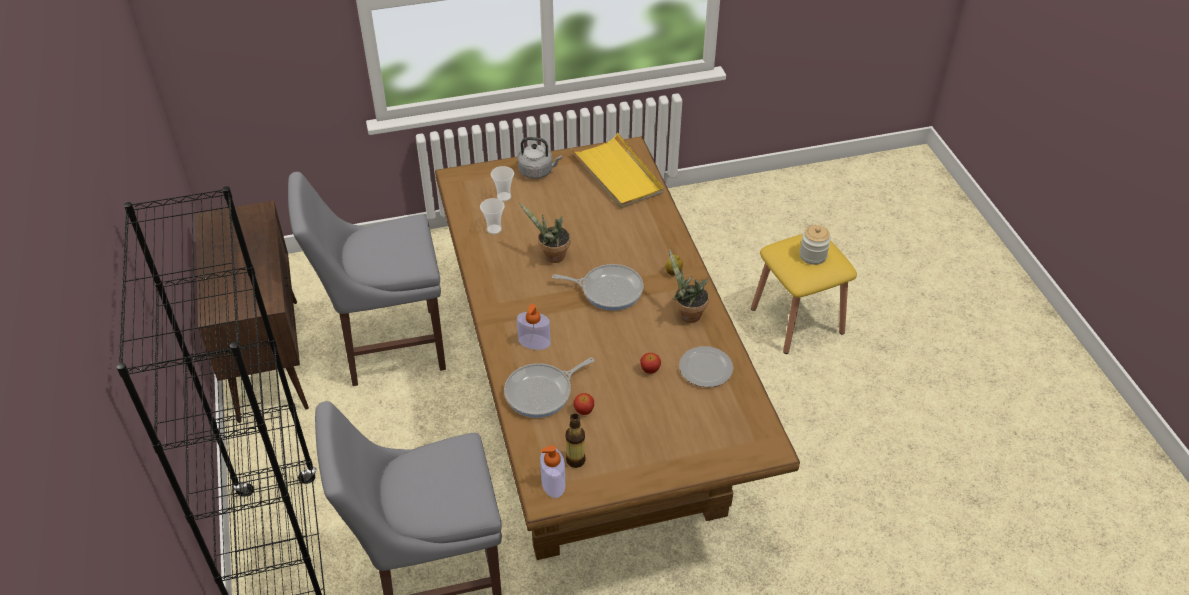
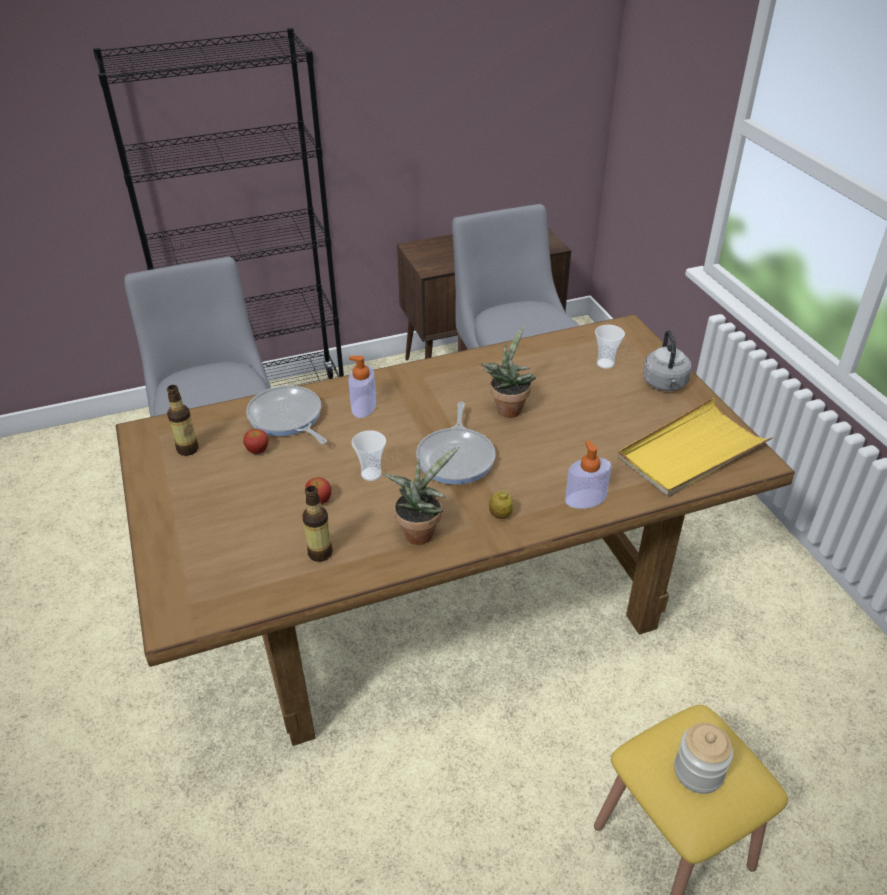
camera: 85 degrees right, 5 degrees down
cup [480,198,505,234] -> cup moved to [352,430,386,481]
soap dispenser [540,445,565,498] -> soap dispenser moved to [565,440,611,509]
plate [679,346,733,387] -> bottle [303,486,333,562]

